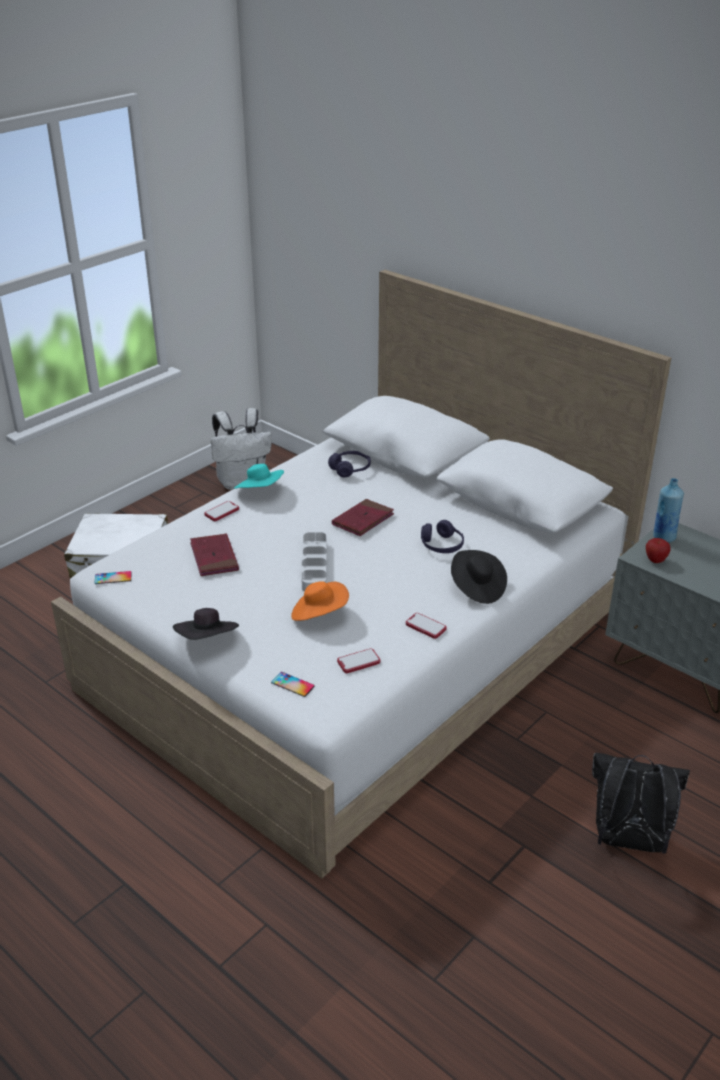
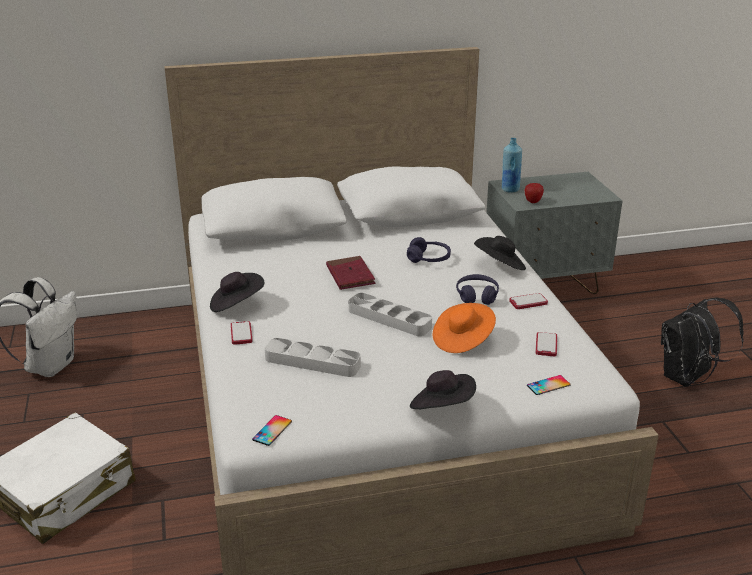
camera: 55 degrees left, 5 degrees down
red book [190,534,239,576] -> grey tray [265,338,361,377]
turquoise hat [234,464,284,489] -> black hat [210,272,265,312]
purple headphones [328,451,371,477] -> purple headphones moved to [456,274,499,305]

